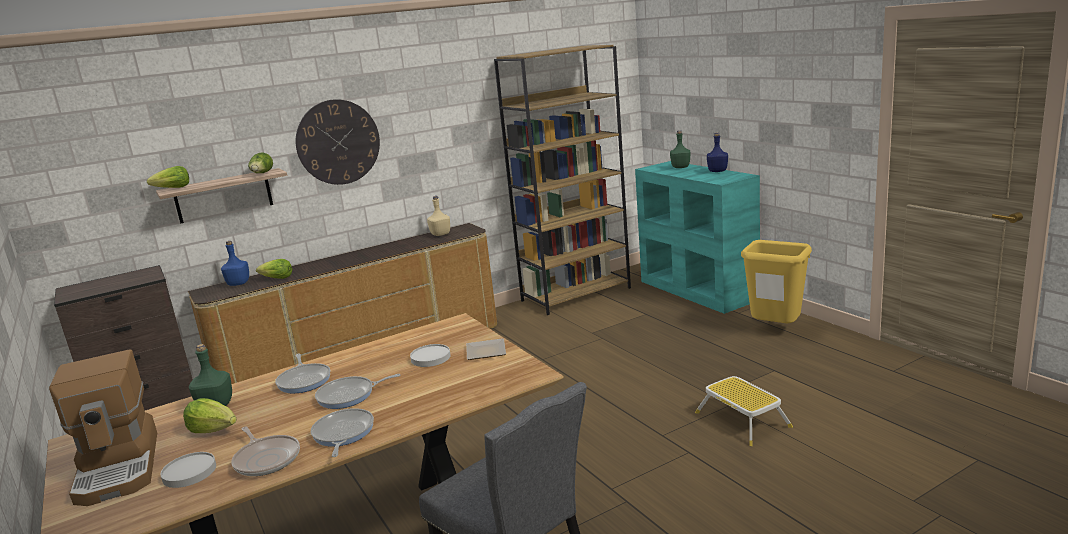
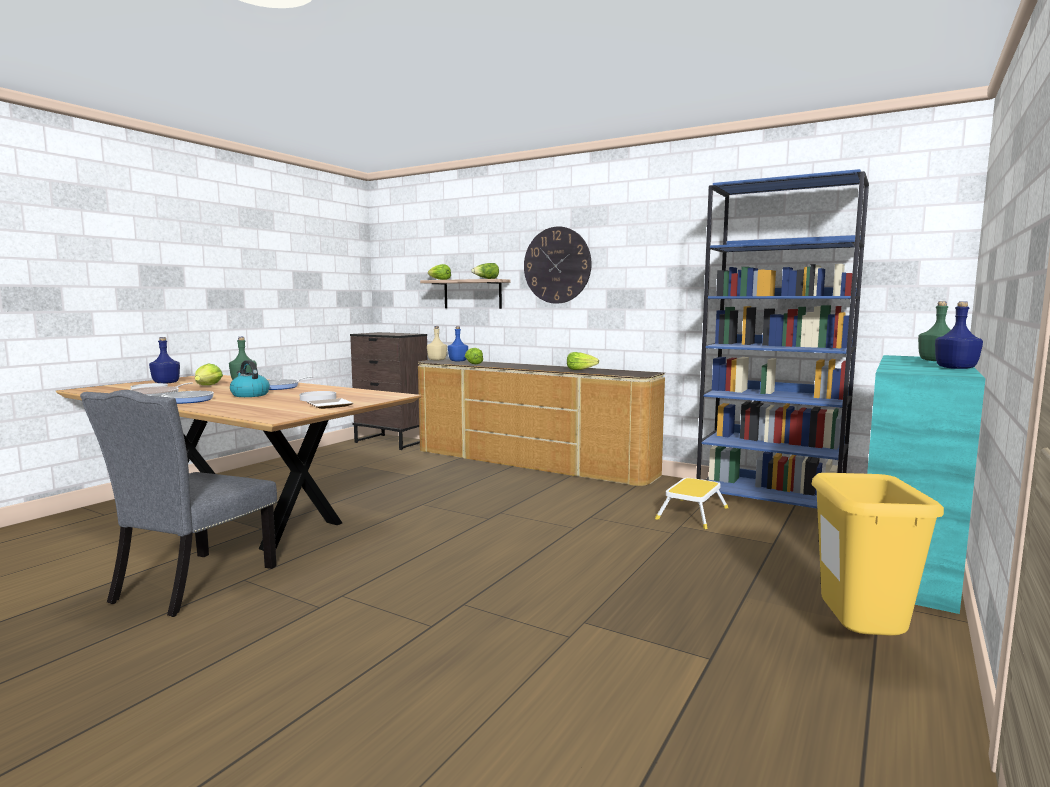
camera: 60 degrees right, 10 degrees down
coffee machine [49,349,157,506] -> blue bottle [149,337,180,384]
frying pan [315,374,401,409] -> kettle [230,360,270,397]
beige bottle [427,196,450,236] -> beige bottle moved to [427,326,447,361]
brown bookcase [494,45,631,315] -> blue bookcase [696,169,869,509]
yellow step ladder [695,376,793,446] -> yellow step ladder moved to [655,478,728,529]
none -> lettuce [567,352,599,370]

